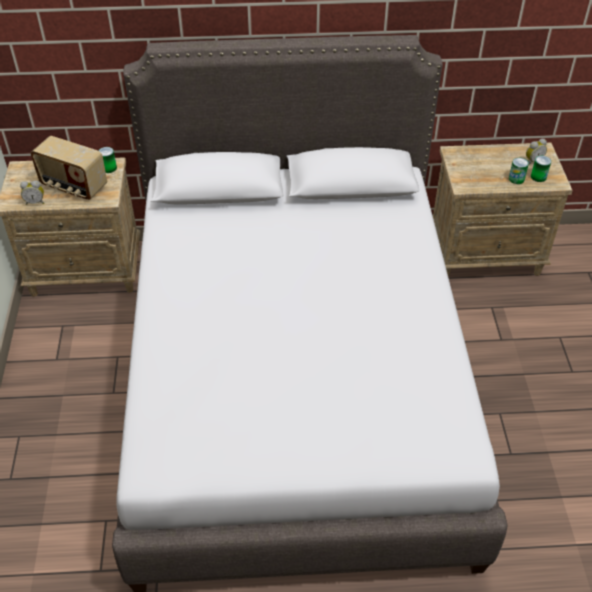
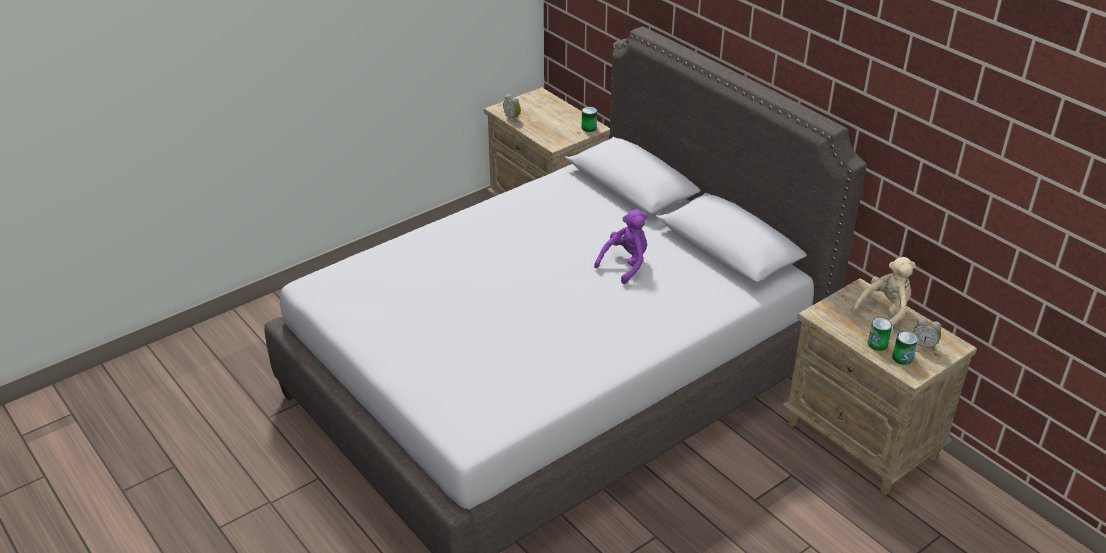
camera: 55 degrees right, 10 degrees down
radio [30,136,107,200] -> none
none -> purple plush toy [594,210,647,284]
none -> beige plush toy [851,257,916,326]

